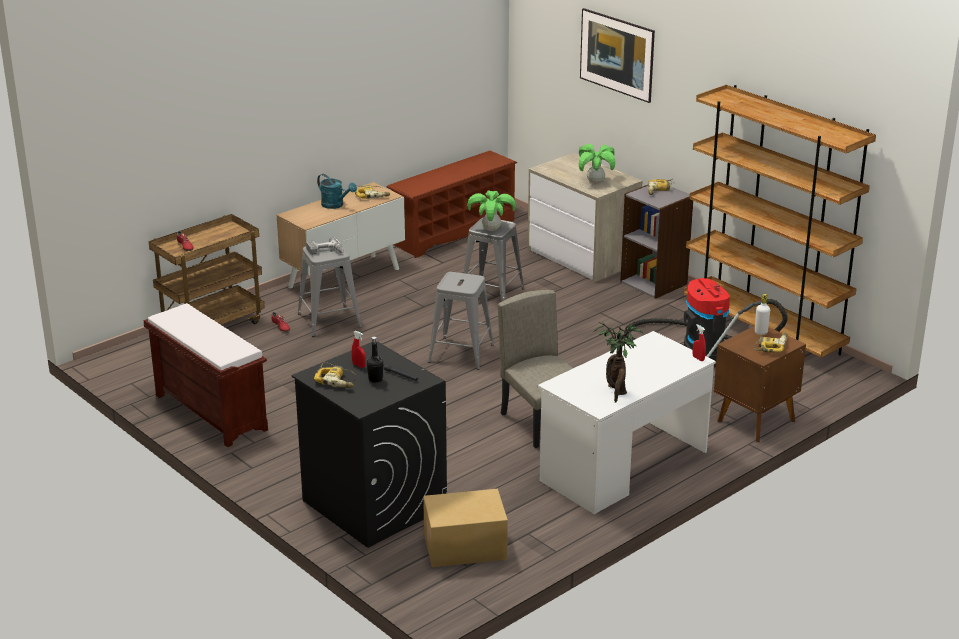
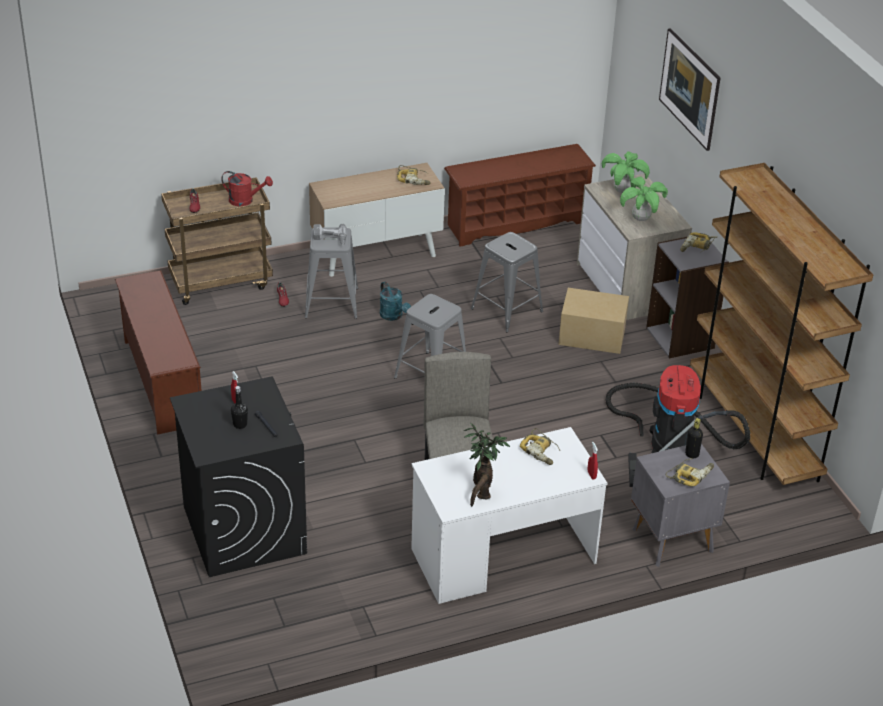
camera: 20 degrees right, 10 degrees up
brown bench [144,303,268,447] -> brown shoe rack [115,270,202,435]
power drill [314,362,356,388] -> power drill moved to [520,428,560,465]
turquoise watering can [317,174,357,209] -> turquoise watering can moved to [380,282,411,321]
cardboard box [423,489,508,567] -> cardboard box moved to [559,288,629,354]
potted plant [467,190,516,231] -> potted plant moved to [602,151,650,193]
brown nightstand [714,326,806,442] -> grey nightstand [631,444,730,567]
white bottle [755,294,770,335] -> black bottle [685,418,703,458]
none -> red watering can [221,171,273,207]

